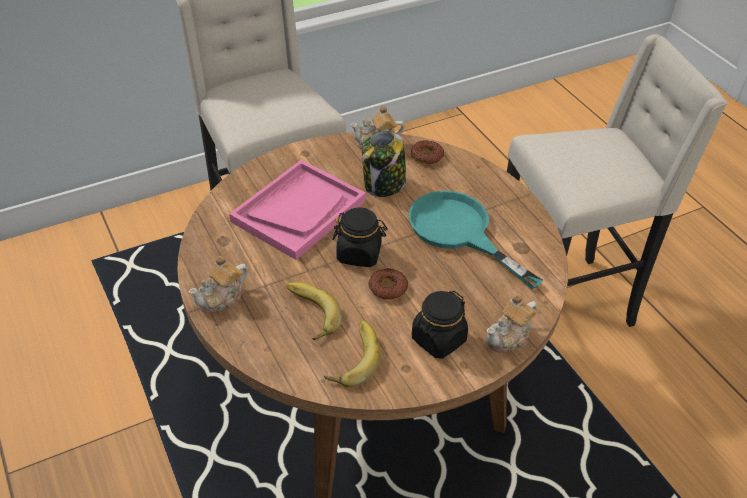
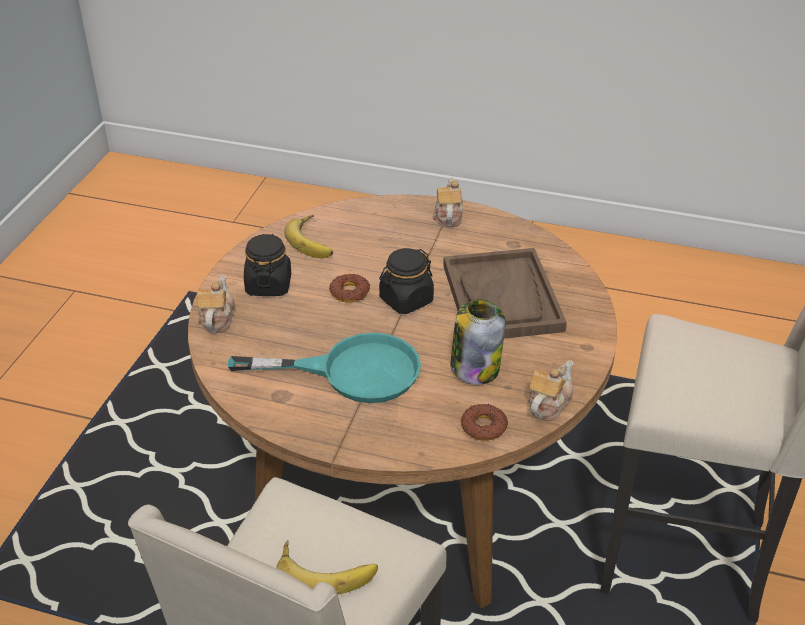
camera: 135 degrees right, 5 degrees down
pink tray [229,160,366,260] -> brown tray [443,248,567,339]
banana [286,282,342,340] -> banana moved to [277,540,378,595]

